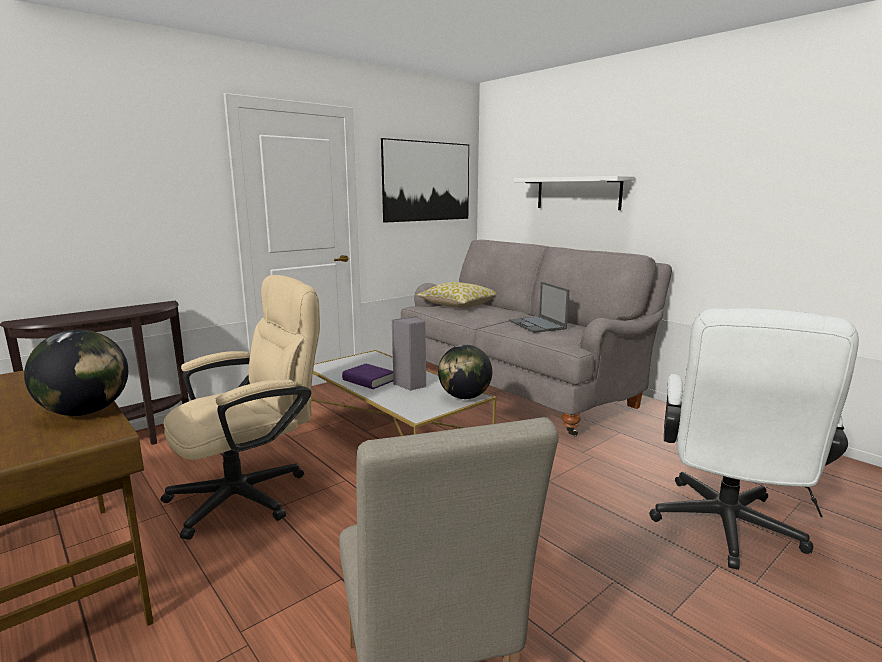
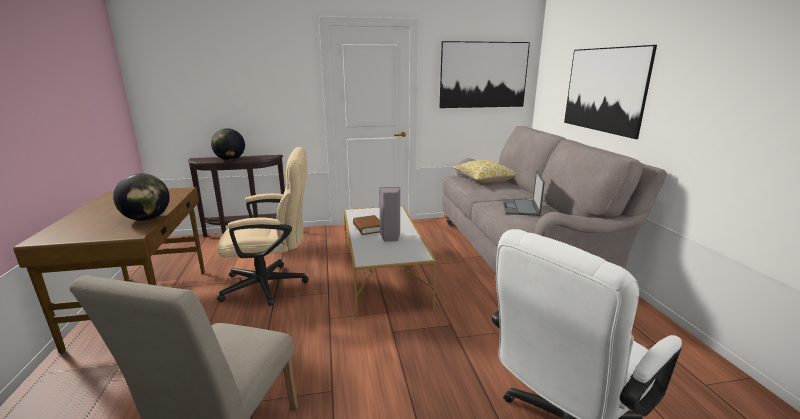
camera: 30 degrees right, 5 degrees up
purple book [342,364,393,389] -> brown book [353,215,380,235]
globe [438,345,492,399] -> globe moved to [211,128,245,160]
white shelf [514,176,635,210] -> picture [564,45,657,139]

